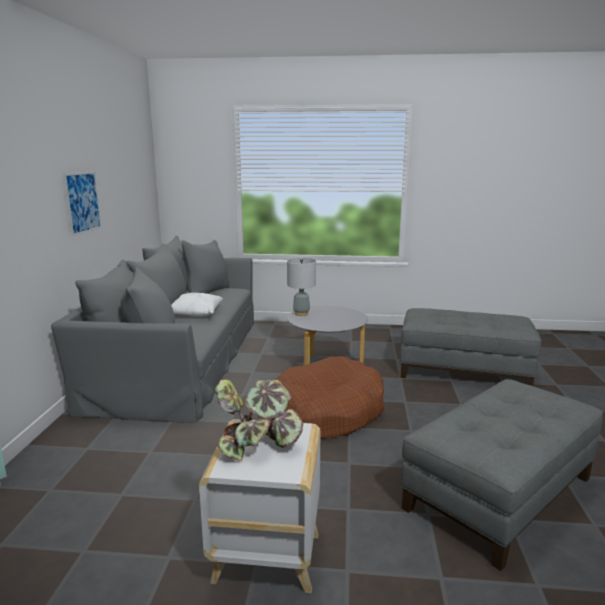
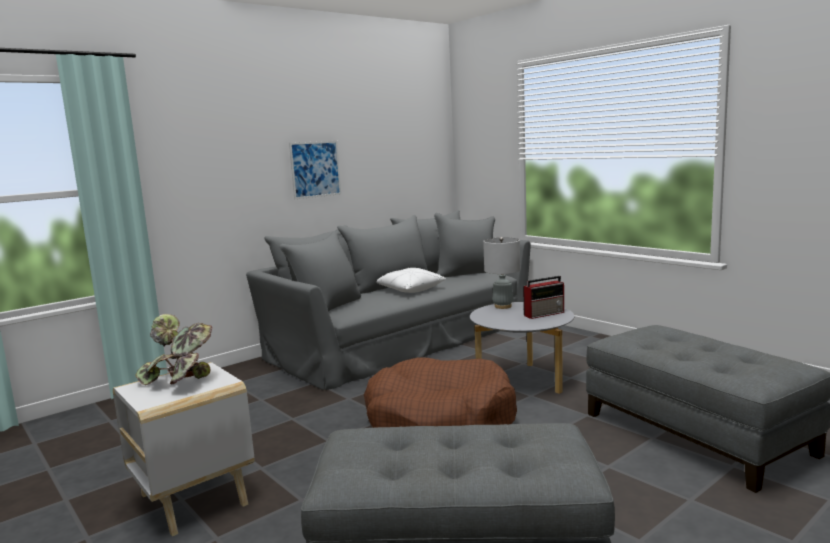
camera: 45 degrees right, 5 degrees down
none -> radio [523,276,564,319]

